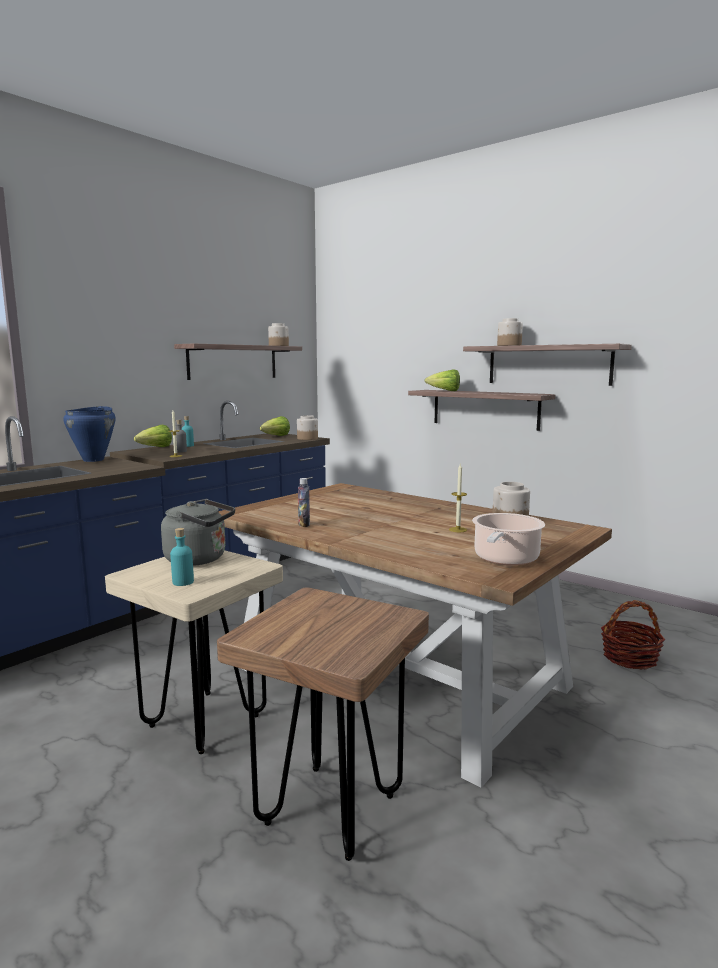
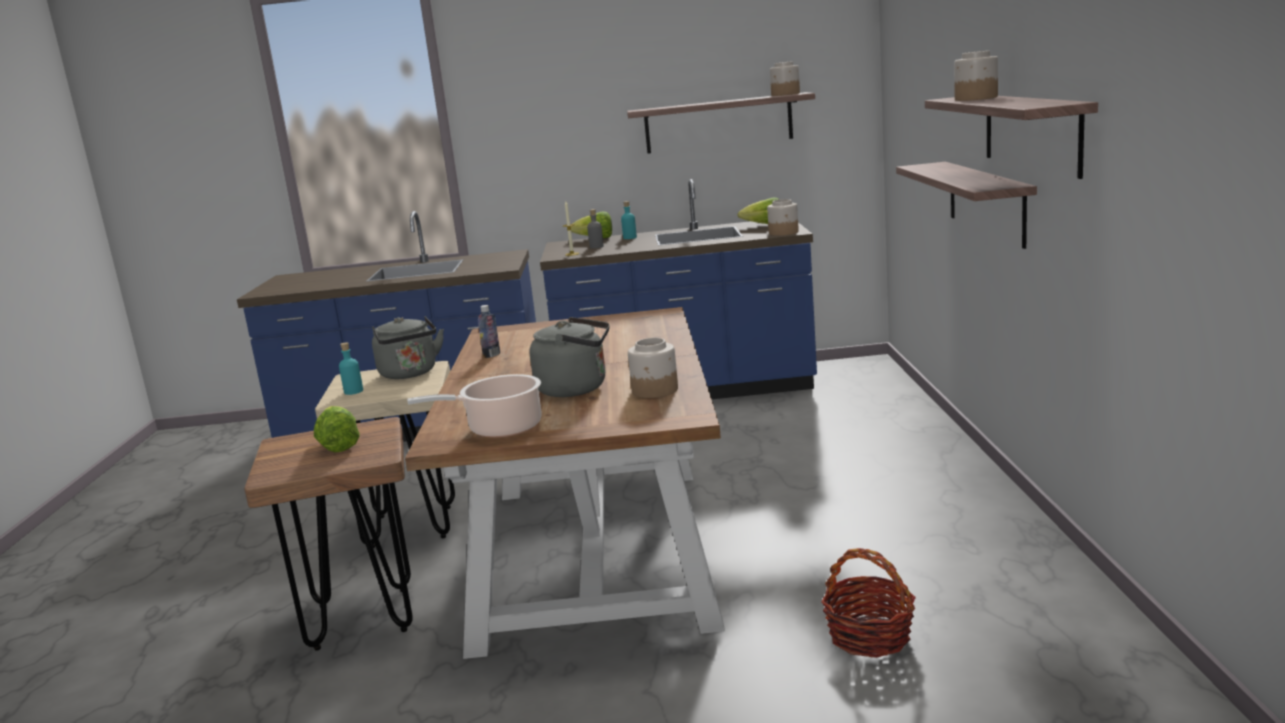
camera: 50 degrees right, 5 degrees up
blue cooking pot [63,406,116,462] -> none
lettuce [424,369,460,391] -> lettuce moved to [314,406,360,452]
candle [449,464,467,532] -> grey kettle [529,317,610,397]

